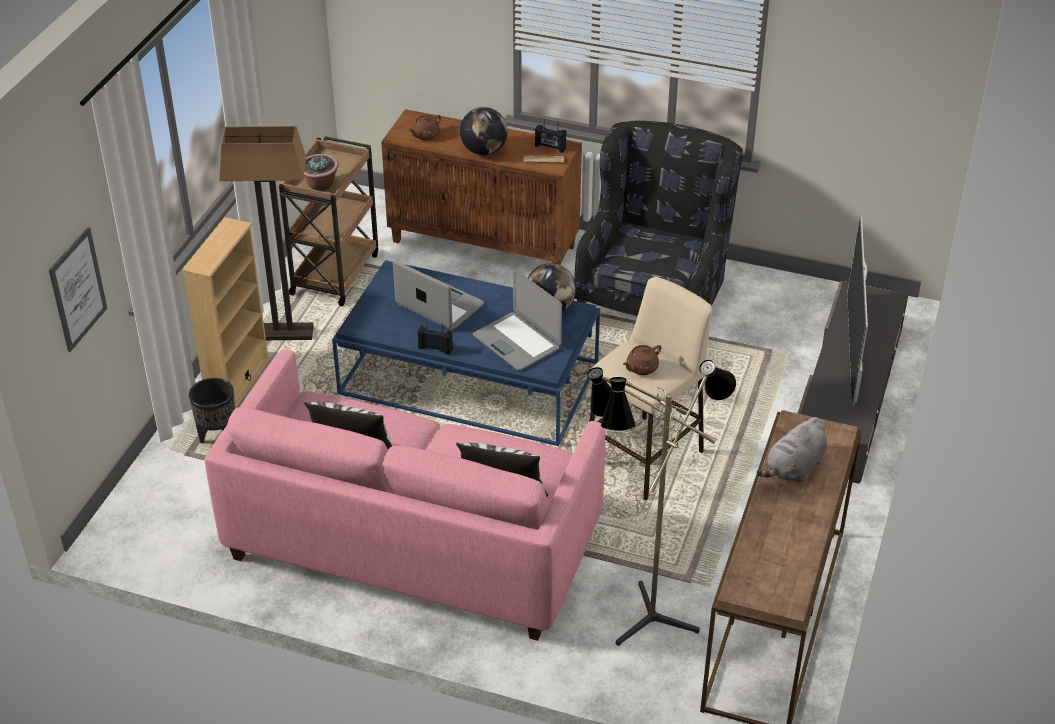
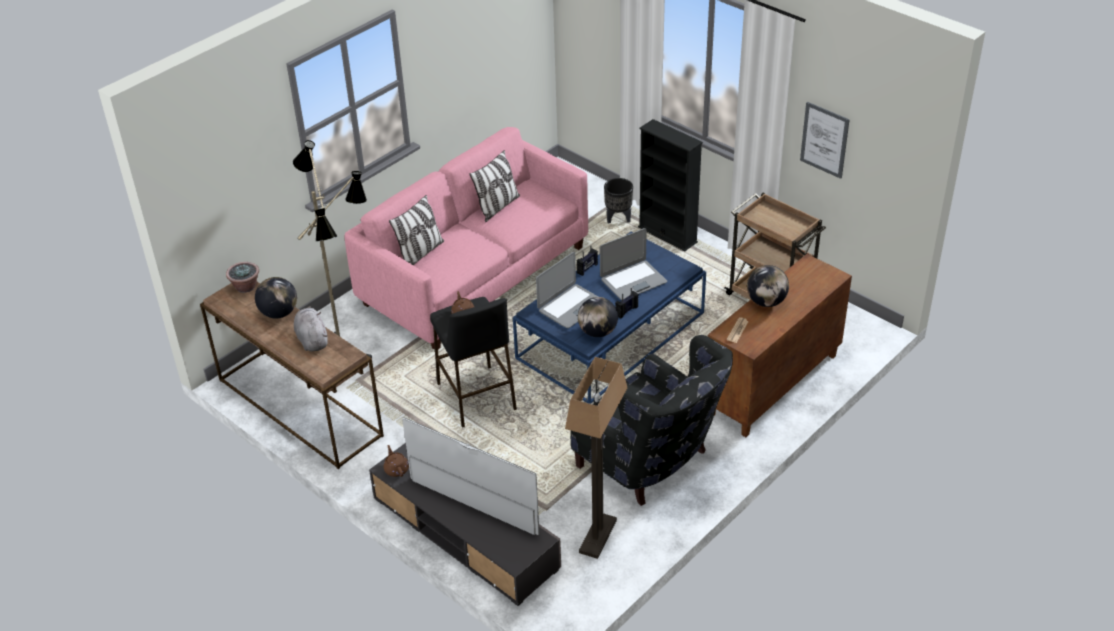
camera: 115 degrees right, 0 degrees up
picture [49,227,107,352] -> picture moved to [800,102,850,179]
beige bookcase [182,217,271,408] -> black bookcase [638,119,703,251]
floor lamp [219,126,314,340] -> floor lamp moved to [565,357,627,559]
potted plant [304,154,339,191] -> potted plant moved to [226,262,259,293]
brown teapot [409,115,441,140] -> brown teapot moved to [384,445,409,477]
laptop [473,269,562,370] -> laptop turned 150 degrees clockwise [536,252,598,328]
radio [535,118,567,153] -> radio moved to [615,288,638,319]
beige stool [590,277,712,500] -> black stool [430,297,517,428]
none -> globe [255,277,297,319]

